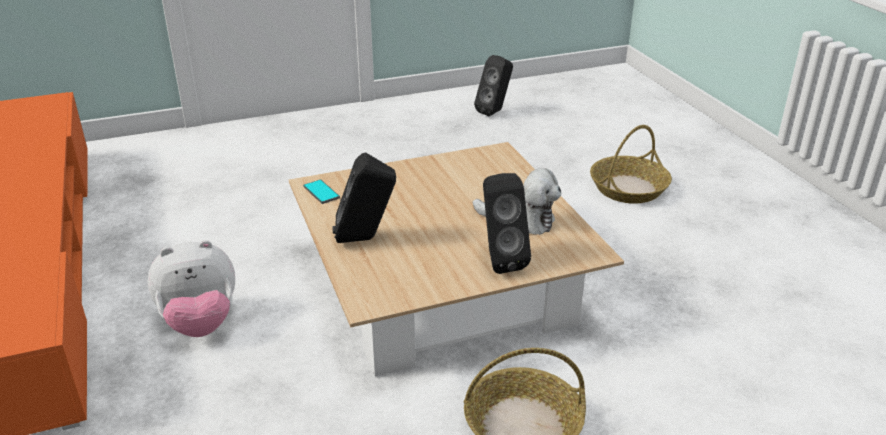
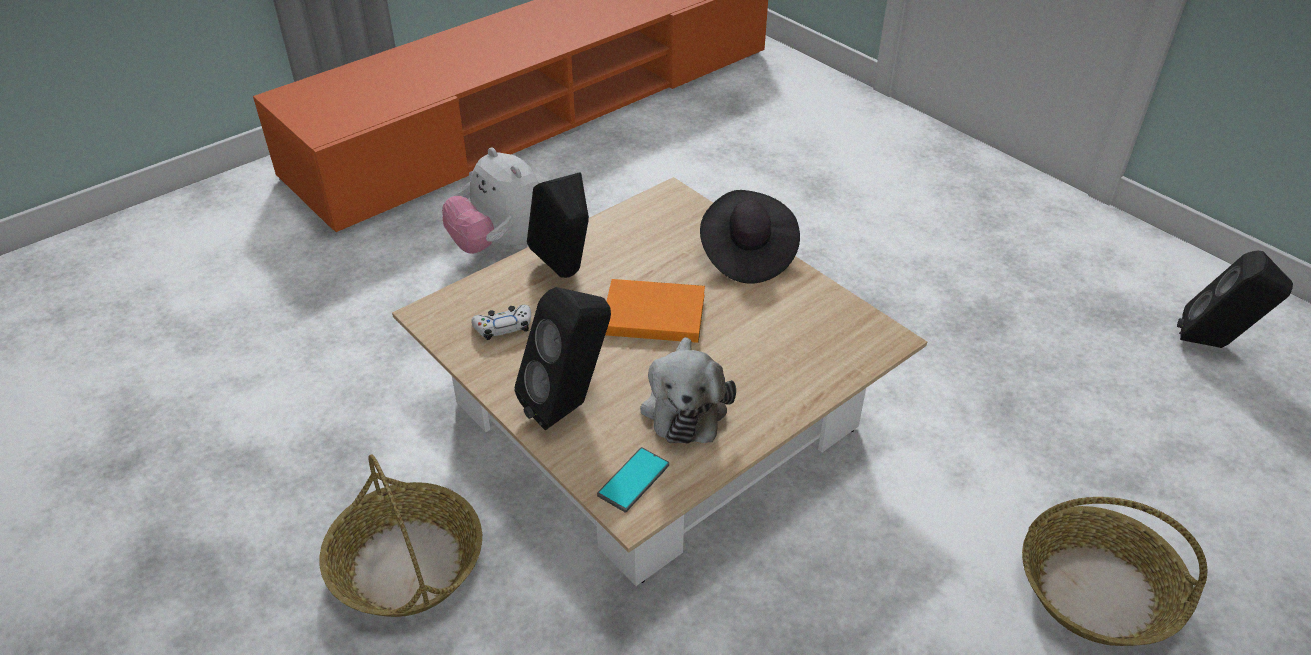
camera: 70 degrees right, 10 degrees up
phone [303,180,340,204] -> phone moved to [597,447,669,512]
none -> white game controller [471,305,531,340]
none -> orange book [605,279,705,343]
none -> black hat [700,190,800,284]

